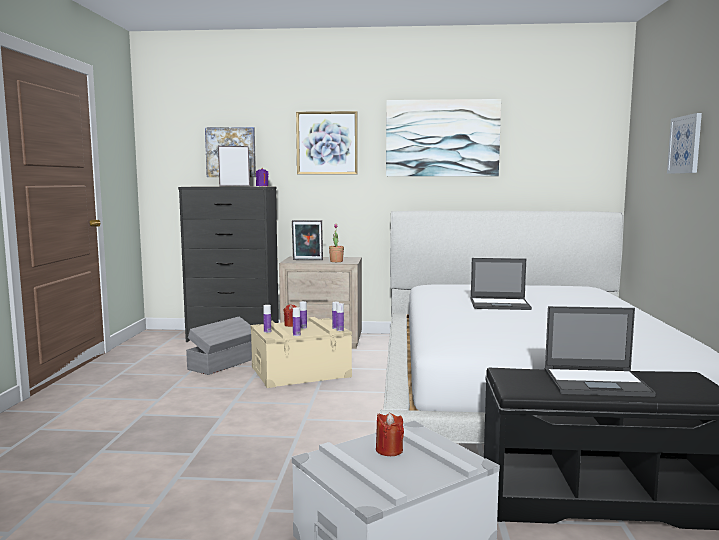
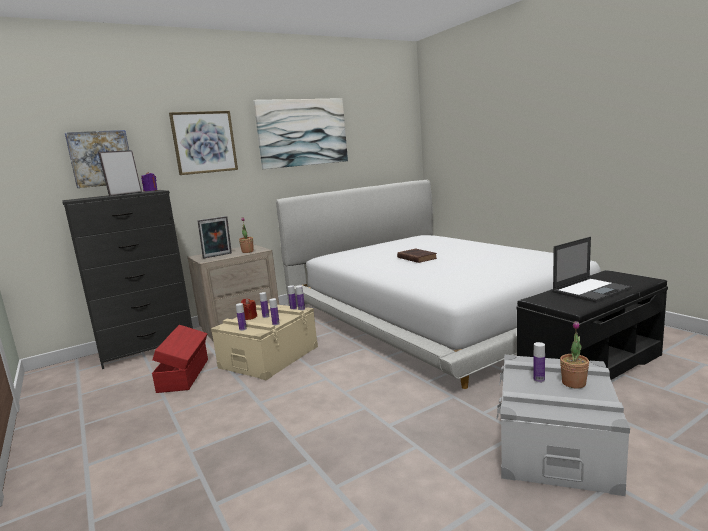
camera: 35 degrees left, 5 degrees up
grey storage box [186,317,252,375] -> red storage box [152,325,208,393]
red candle [376,413,404,456] -> bottle [533,342,545,383]
laptop [471,258,532,310] -> brown book [397,249,437,263]
picture [667,113,702,174] -> none
none -> potted plant [560,321,589,388]

